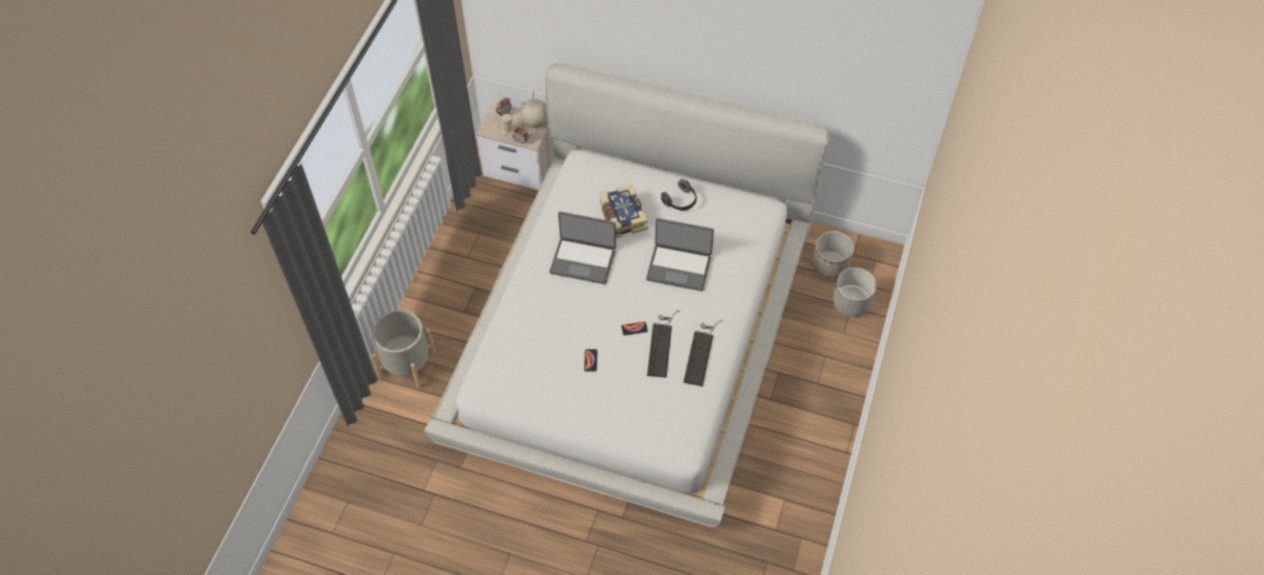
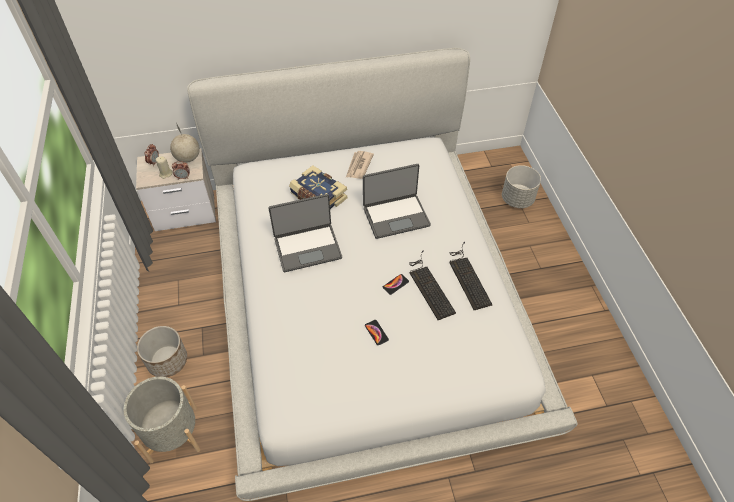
camera: 30 degrees left, 5 degrees down
headphones [661,179,697,211] -> newspaper [346,151,374,179]
planter [812,231,854,278] -> planter moved to [137,326,187,377]

